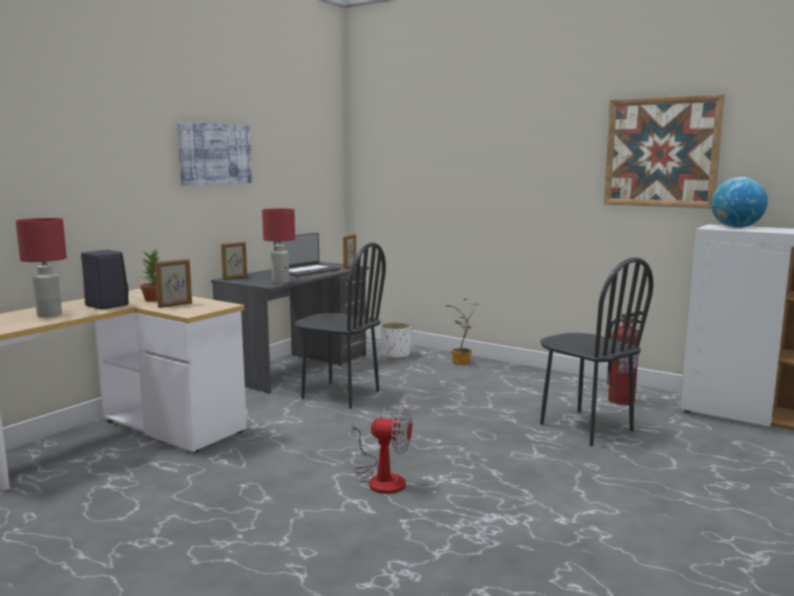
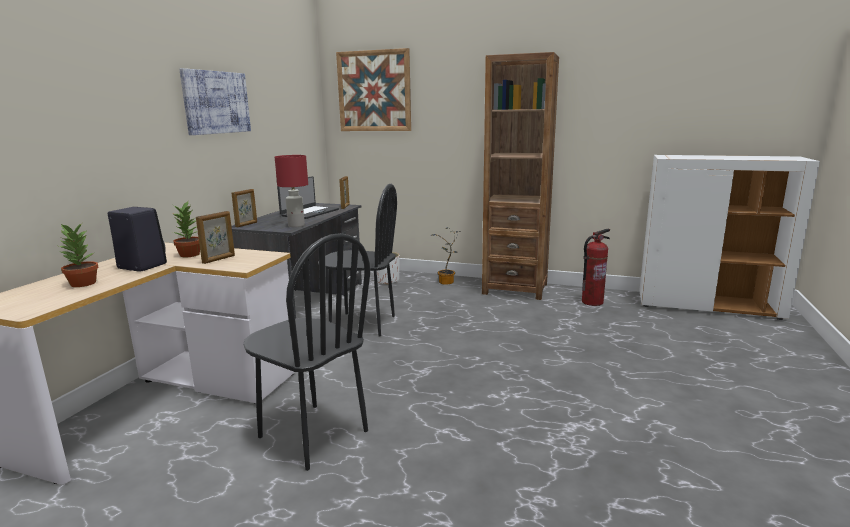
camera: 15 degrees left, 5 degrees up
red table lamp [16,218,67,317] -> potted plant [59,224,98,287]
fan [352,407,412,494] -> none
black chair [540,257,653,446] -> black chair moved to [243,233,370,471]
picture [604,94,725,209] -> picture moved to [336,48,411,131]
globe [711,177,768,228] -> none
none -> brown bookcase [482,52,559,300]

